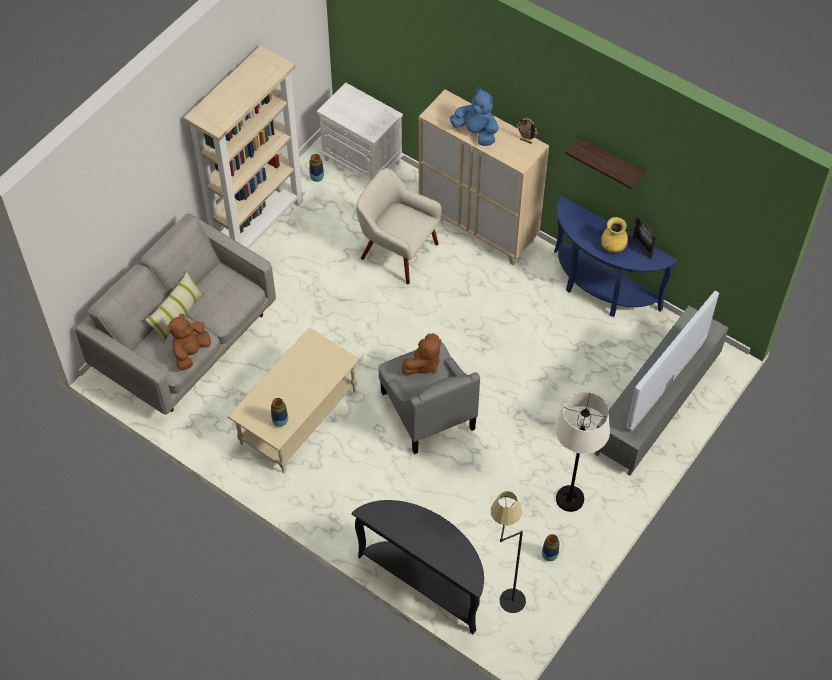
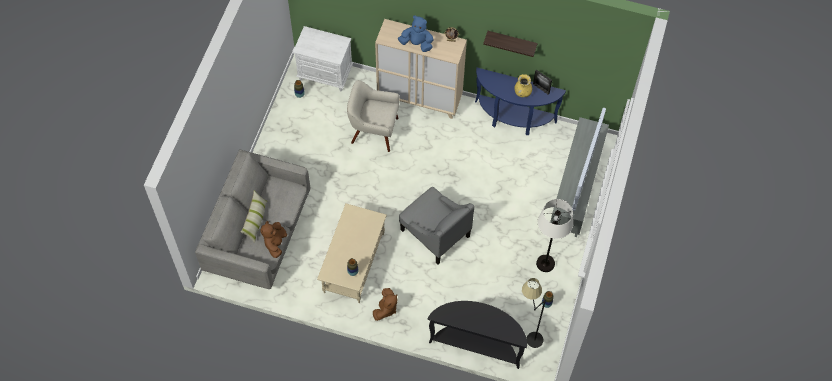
camera: 20 degrees left, 5 degrees up
beige bookcase [184,46,305,249] -> none
brown plush toy [402,333,441,375] -> brown plush toy moved to [373,288,398,321]

